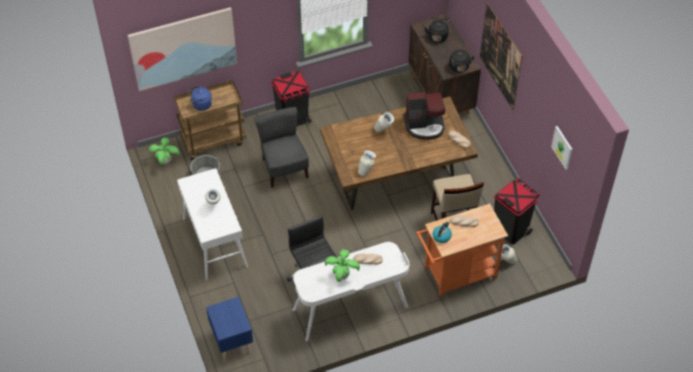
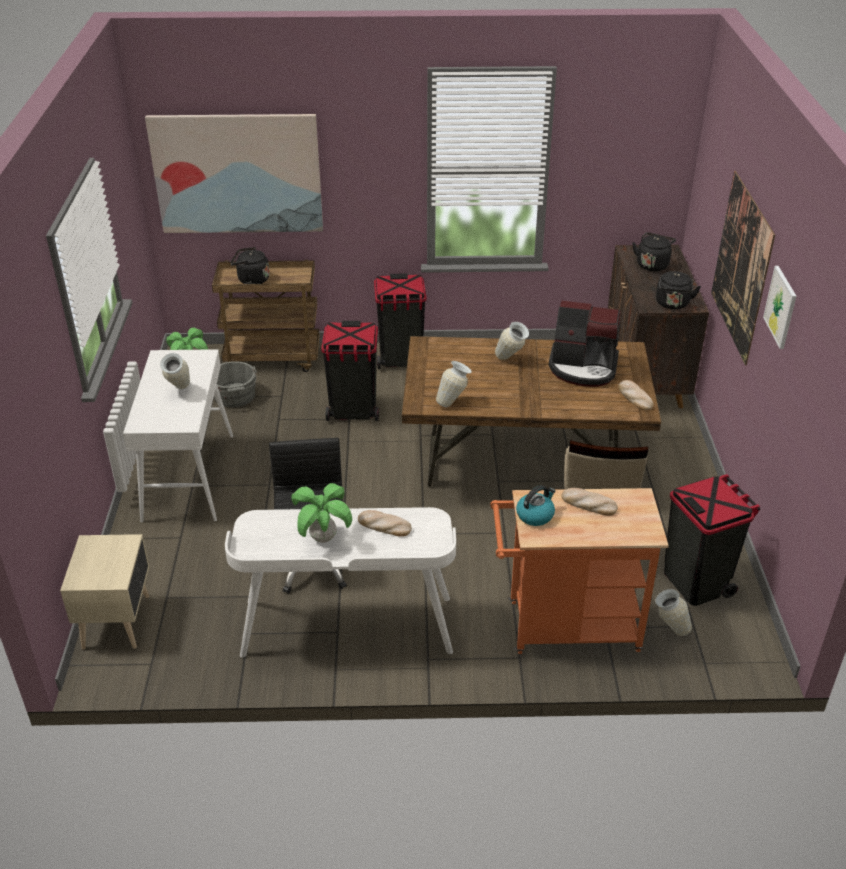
camera: 20 degrees right, 15 degrees down
blue kettle [189,86,212,111] -> black kettle [230,247,269,284]
blue nightstand [206,297,253,362] -> beige nightstand [60,534,149,649]
grey chair [255,107,309,188] -> black trash can [321,321,379,421]
picture [551,126,572,170] -> picture moved to [763,266,796,349]

